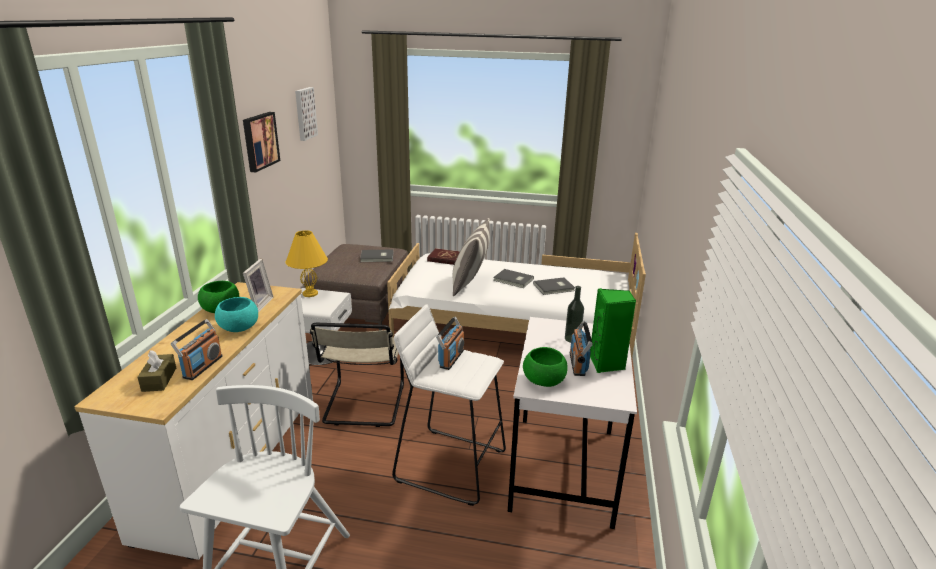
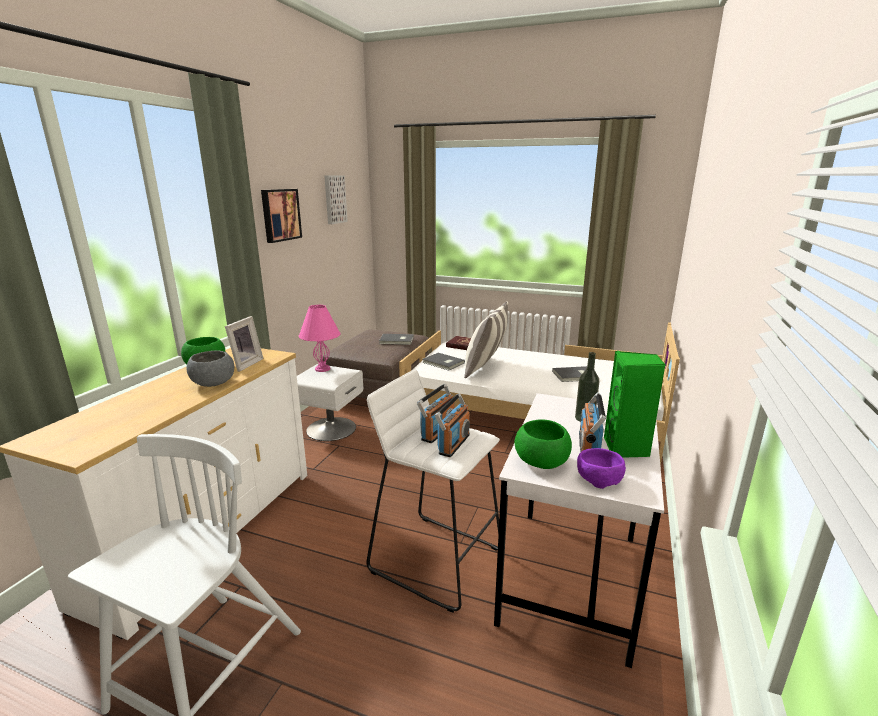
camera: 10 degrees right, 5 degrees down
brown tissue box [137,350,176,392] -> none
radio [171,319,222,380] -> radio moved to [435,393,470,457]
turquoise bowl [215,297,258,332] -> grey bowl [187,350,234,387]
yellow table lamp [286,230,328,297] -> pink table lamp [299,305,340,372]
beige chair [310,323,404,427] -> none
grey book [493,269,534,288] -> grey book moved to [422,353,465,371]
none -> purple bowl [577,448,626,489]

